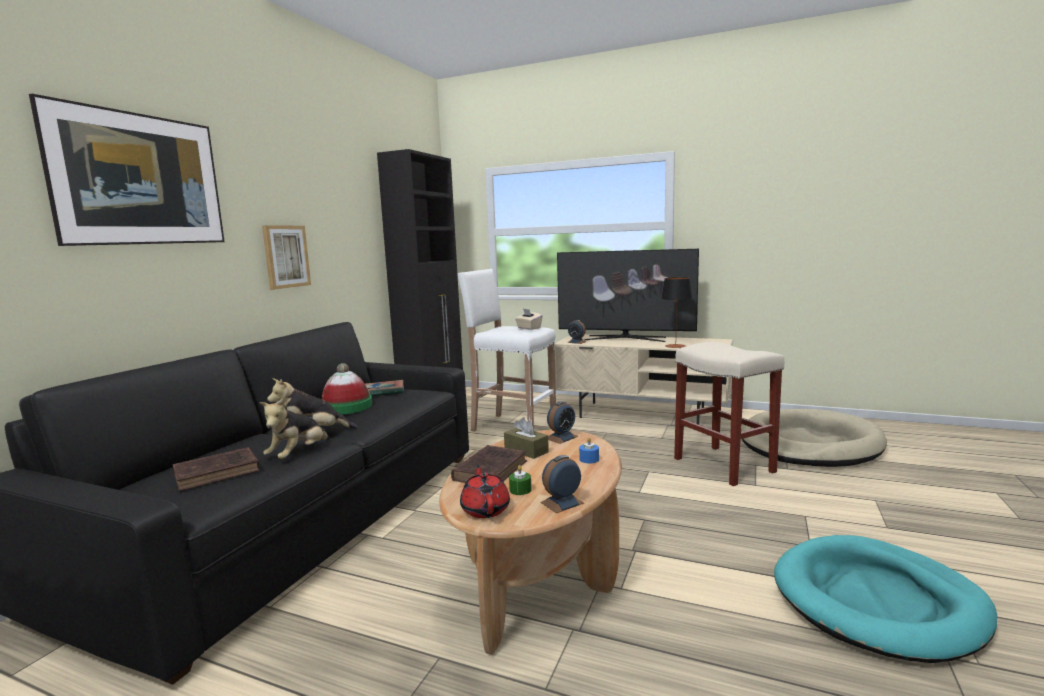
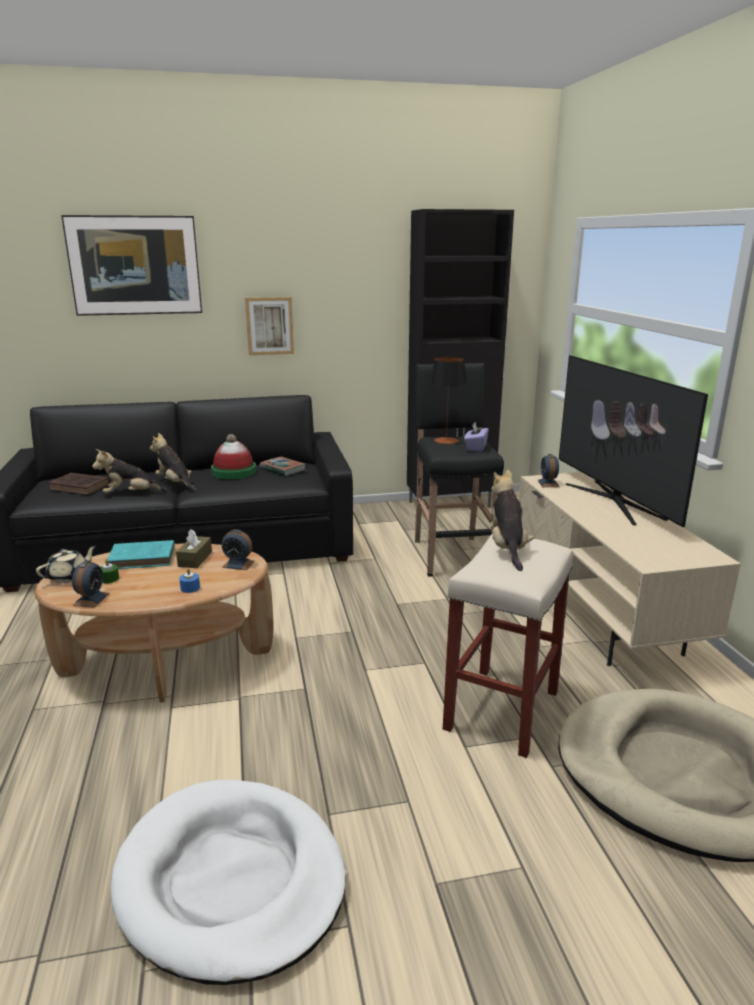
camera: 55 degrees right, 10 degrees up
brown book [451,445,527,483] -> turquoise book [107,540,175,569]
white stool [457,269,556,432] -> black stool [415,363,504,577]
red teapot [460,465,510,518] -> beige teapot [36,546,96,583]
beige tissue box [515,309,543,330] -> purple tissue box [464,422,489,452]
alarm clock [540,455,584,513] -> alarm clock turned 75 degrees clockwise [72,561,109,608]
table lamp [661,277,692,348] -> table lamp moved to [430,357,467,444]
turquoise dog bed [774,535,997,663] -> white dog bed [110,780,346,985]
none -> plush toy [490,470,534,571]

